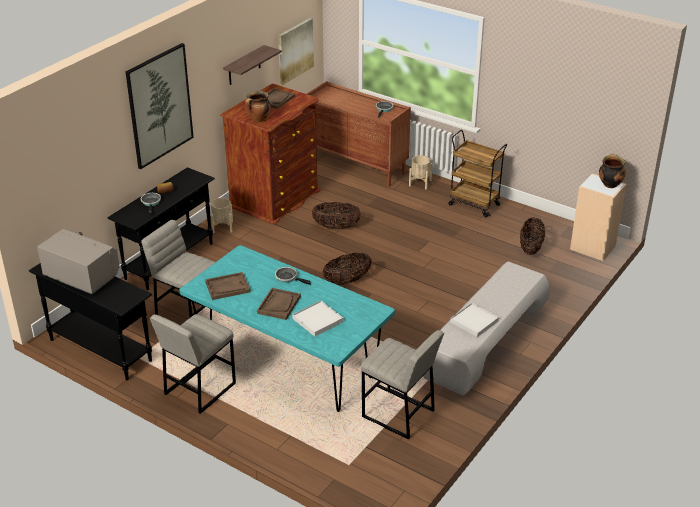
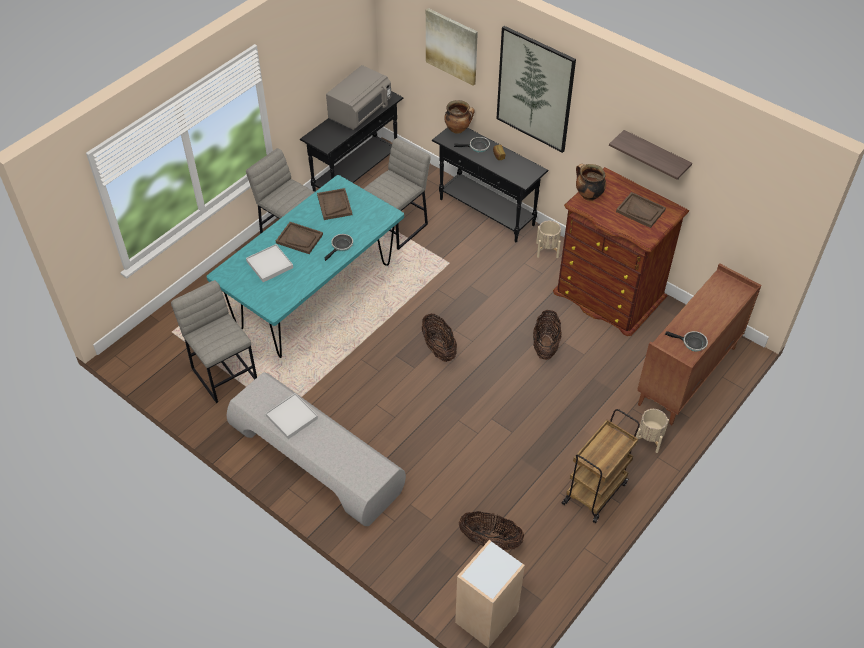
camera: 95 degrees right, 15 degrees up
picture [278,18,314,85] -> picture moved to [426,8,478,86]
grey chair [361,330,444,439] -> grey chair turned 105 degrees clockwise [171,280,257,403]
cooking pot [599,153,626,188] -> cooking pot moved to [444,100,475,134]

